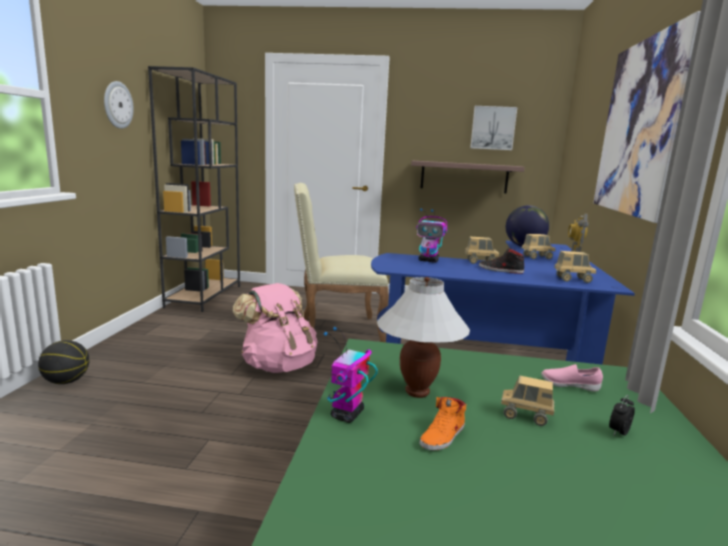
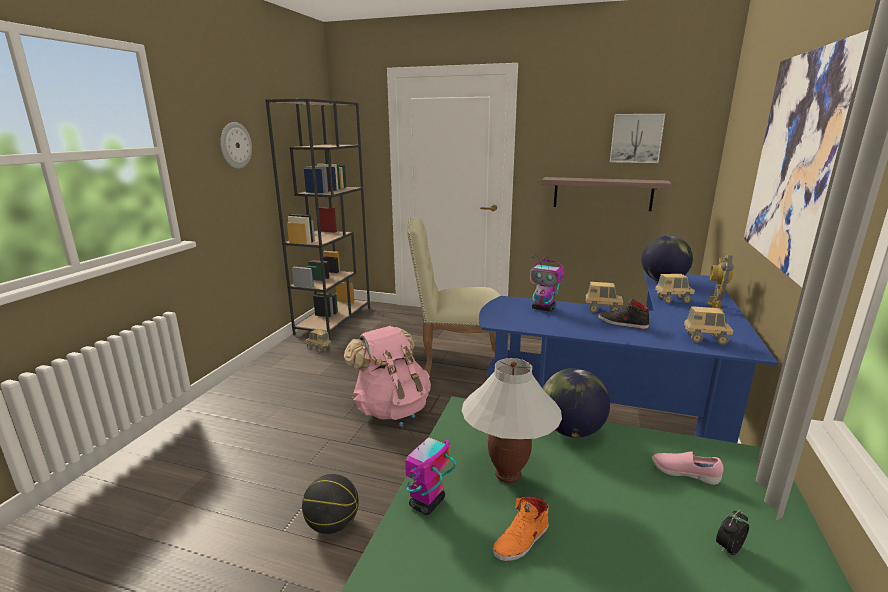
camera: 10 degrees right, 5 degrees up
basketball [38,340,90,384] -> basketball moved to [302,474,359,534]
toy truck [501,375,554,426] -> toy truck moved to [306,329,331,352]
none -> globe [543,368,610,438]

